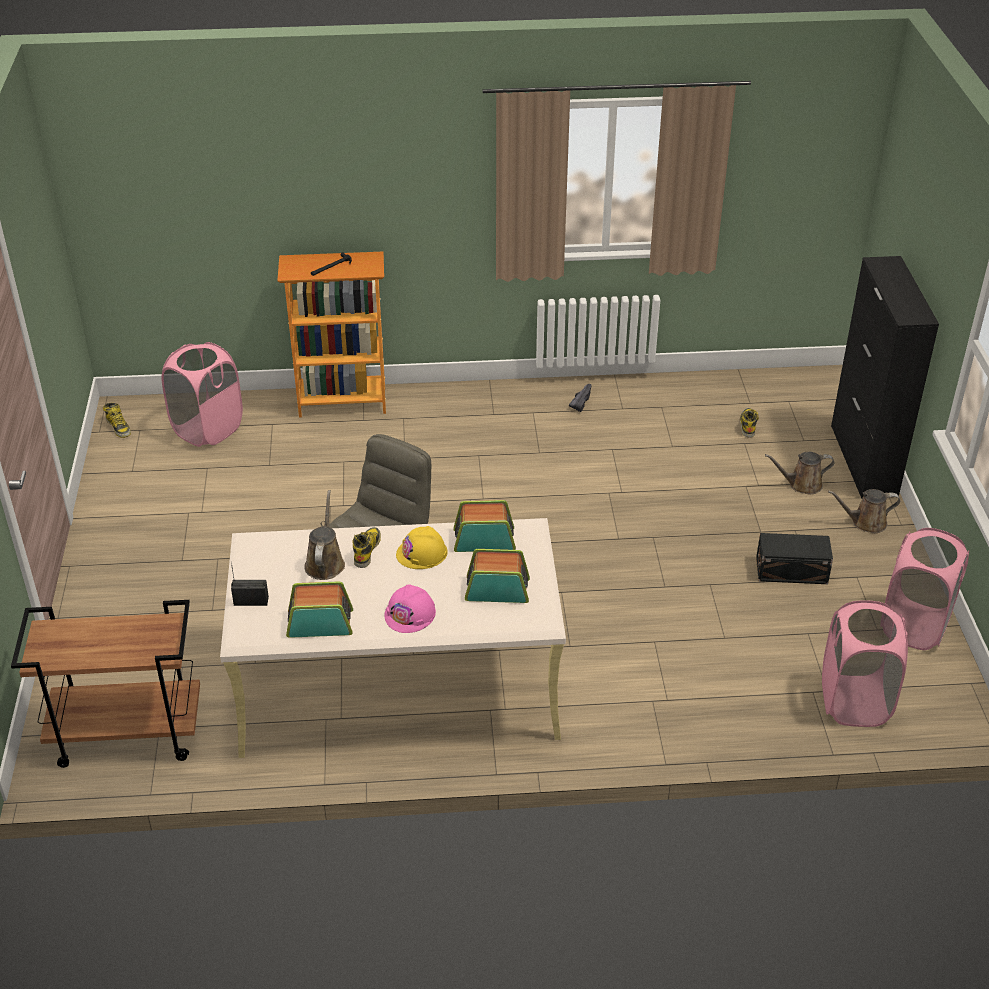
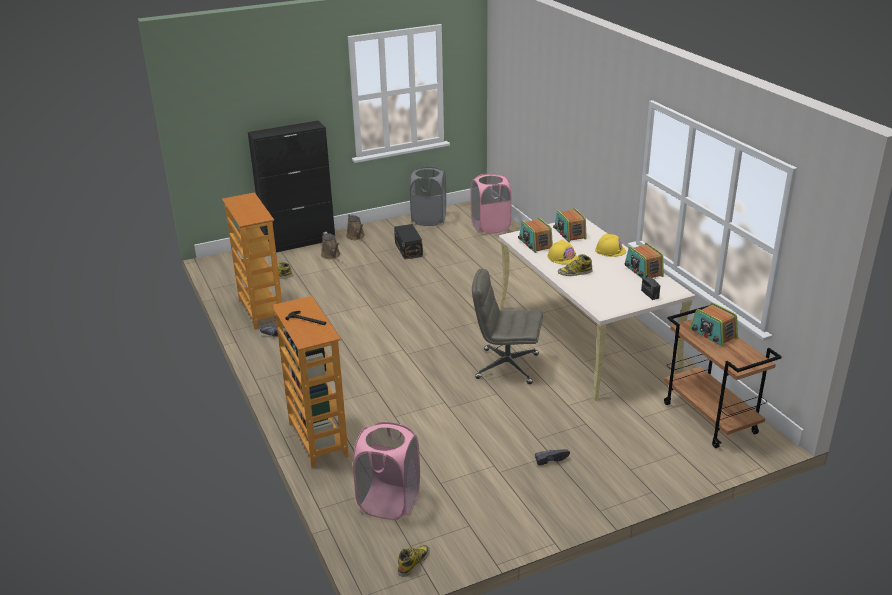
camera: 110 degrees left, 10 degrees down
brown watering can [304,490,345,580] -> none
pink hard hat [384,584,436,633] -> yellow hard hat [595,234,626,257]
pink laundry basket [885,528,969,650] -> grey laundry basket [410,167,446,226]
none -> bookcase [222,192,282,330]
none -> black shoe [535,449,570,465]
none -> radio [690,302,738,346]

